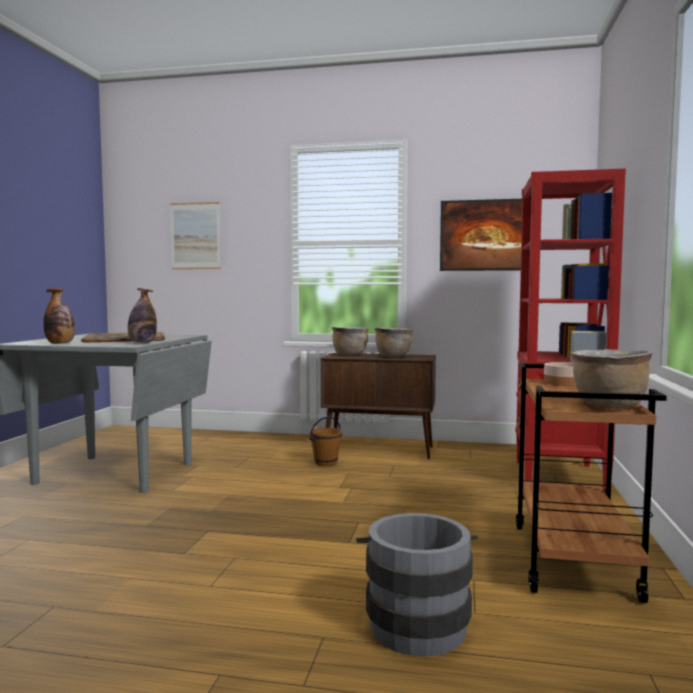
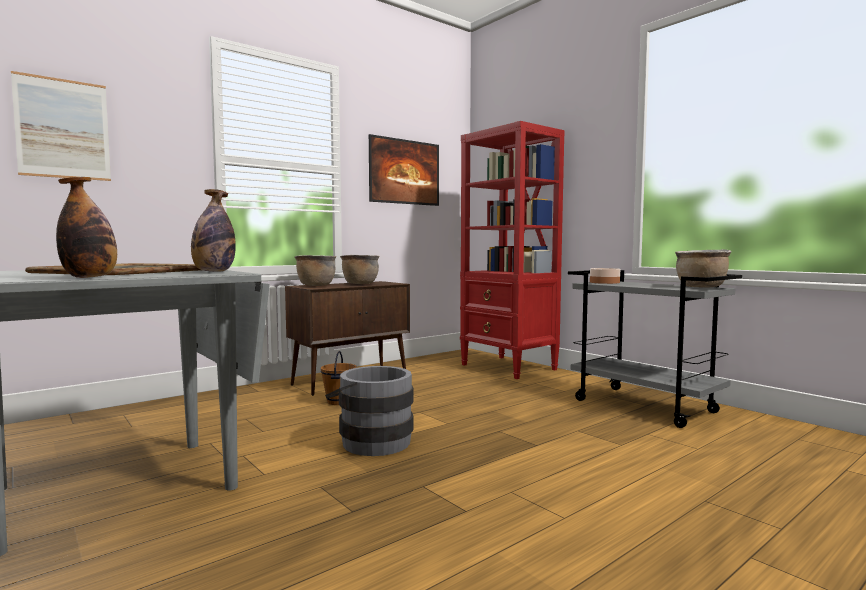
camera: 50 degrees left, 0 degrees up
grey bucket [356,513,478,657] -> grey bucket moved to [325,366,414,456]
brown cart [516,364,667,603] -> grey cart [568,270,742,428]

